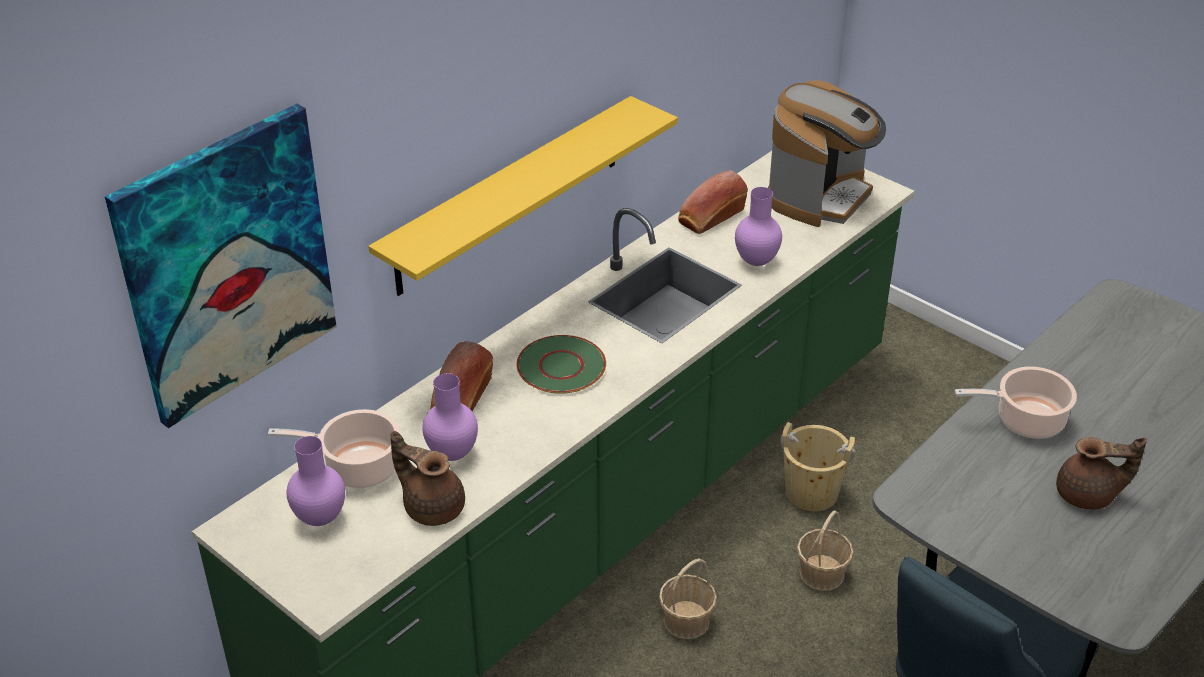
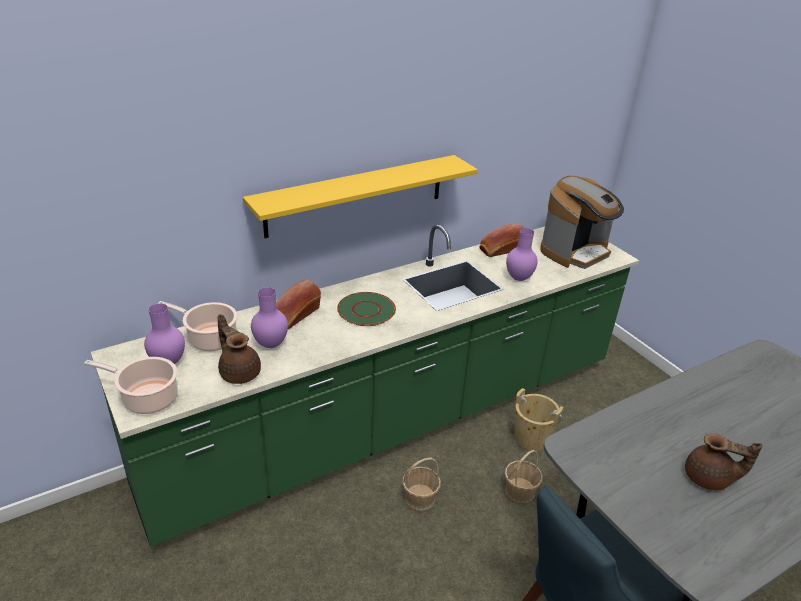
camera: 15 degrees right, 5 degrees down
picture [105,104,337,428] -> none
cooking pot [955,366,1077,439] -> cooking pot moved to [84,357,178,414]

